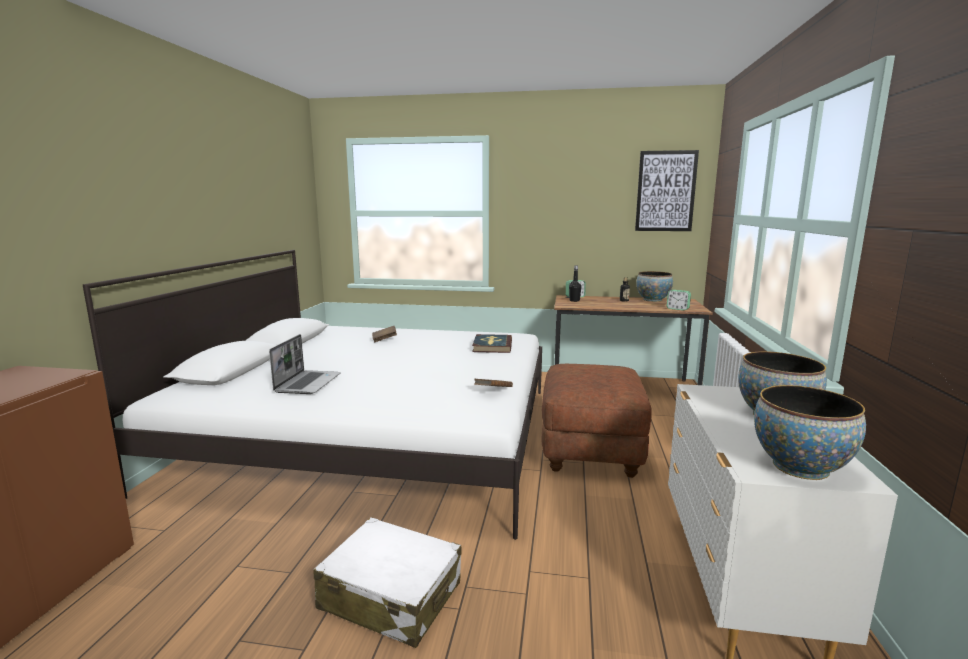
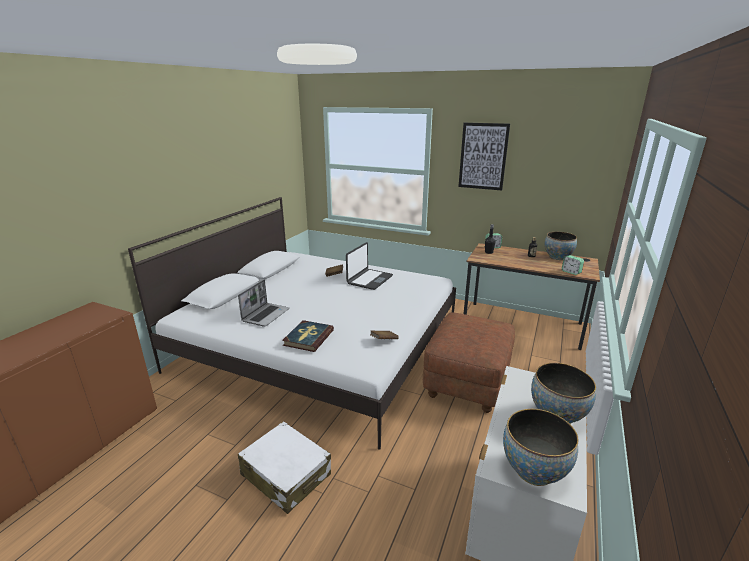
camera: 15 degrees right, 10 degrees up
book [472,334,512,353] -> book moved to [282,320,334,352]
picture [635,150,699,231] -> picture moved to [458,123,510,190]
none -> laptop [346,242,393,290]

